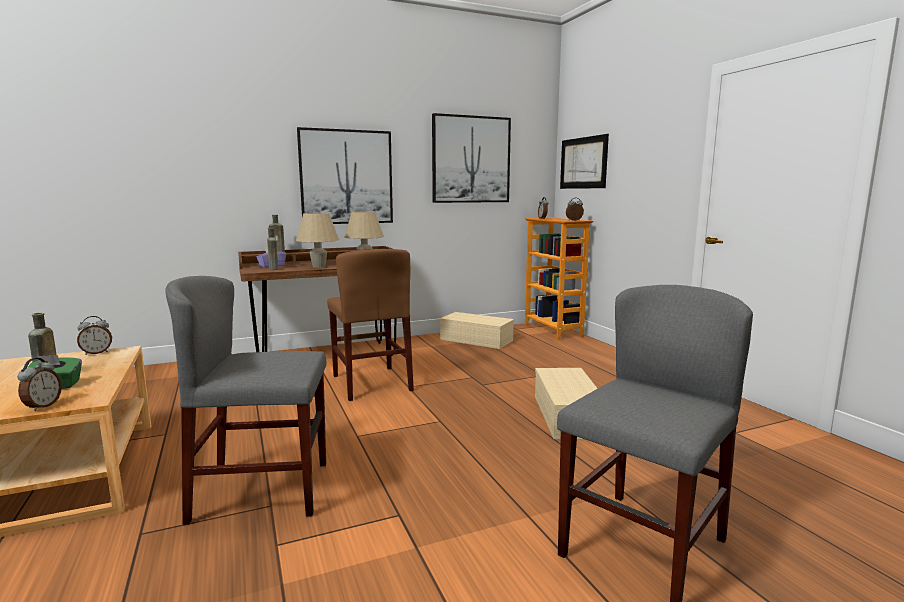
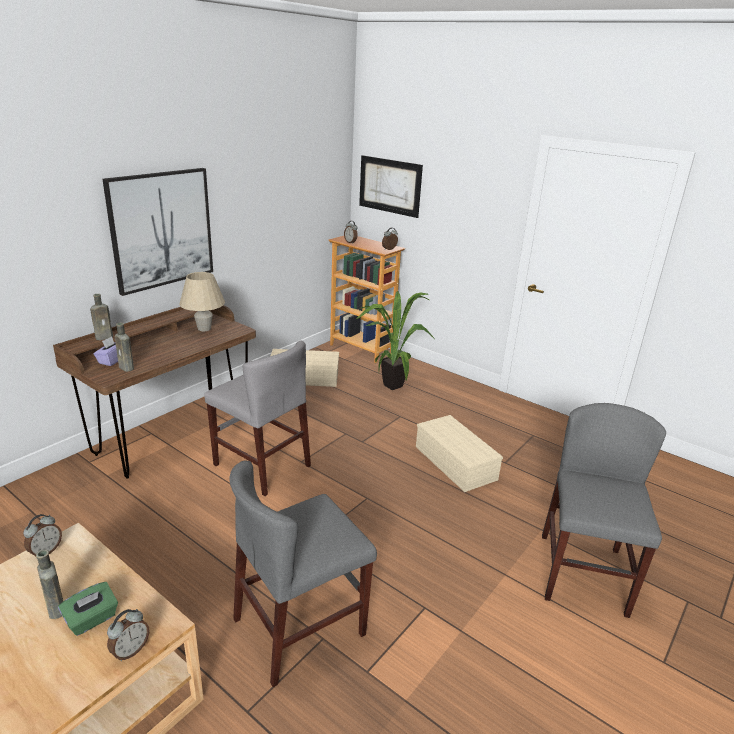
camera: 30 degrees left, 15 degrees up
alarm clock [17,358,62,411] -> alarm clock turned 60 degrees clockwise [107,609,149,661]
beige table lamp [296,213,339,268] -> none
brown chair [327,249,414,401] -> grey chair [204,340,311,496]
picture [432,113,511,203] -> none
none -> potted plant [356,291,434,390]

